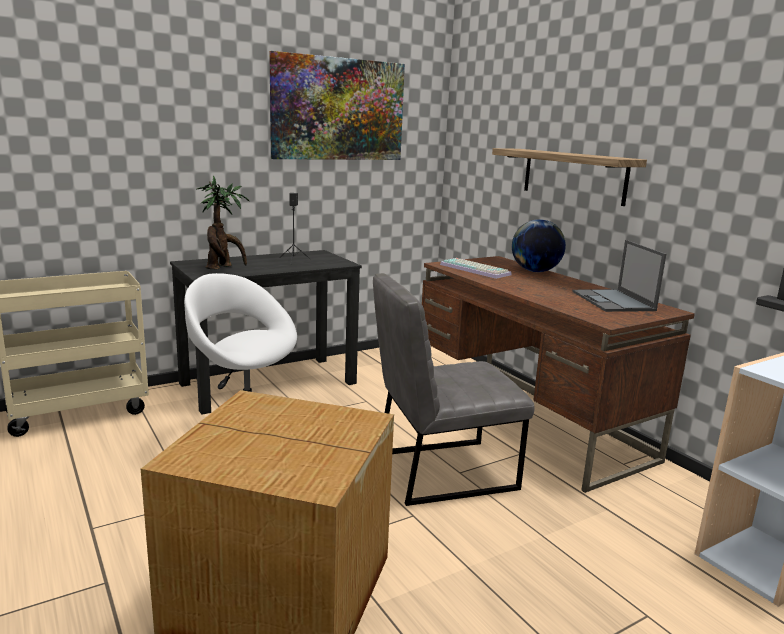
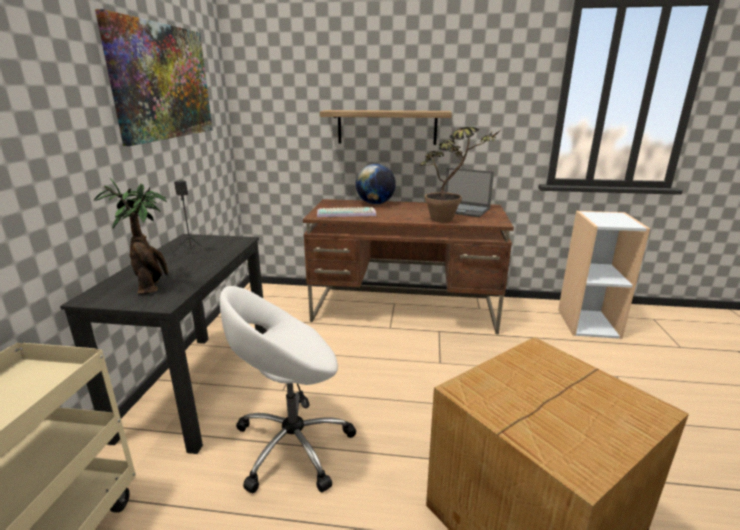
camera: 50 degrees left, 5 degrees up
grey chair [373,273,535,506] -> none
none -> potted plant [420,127,502,223]

